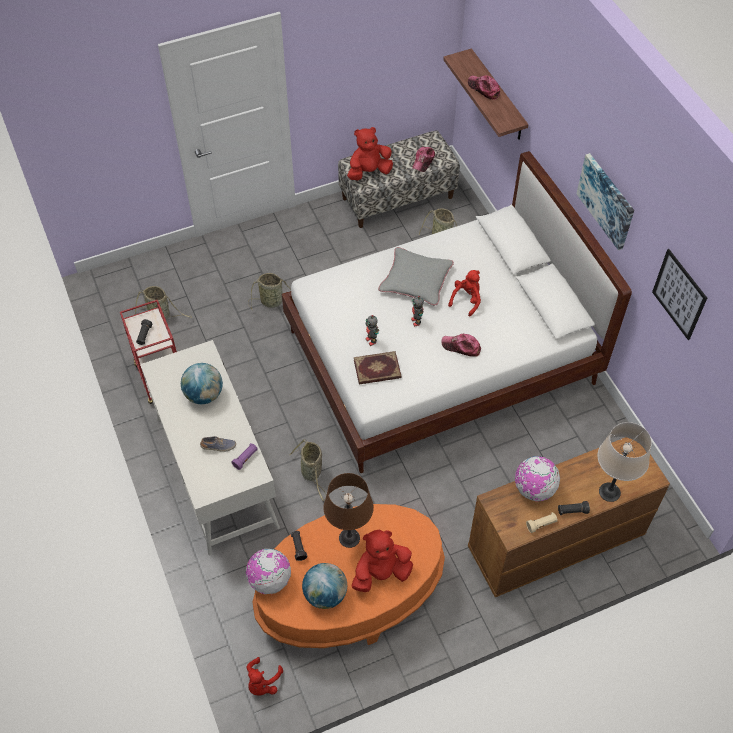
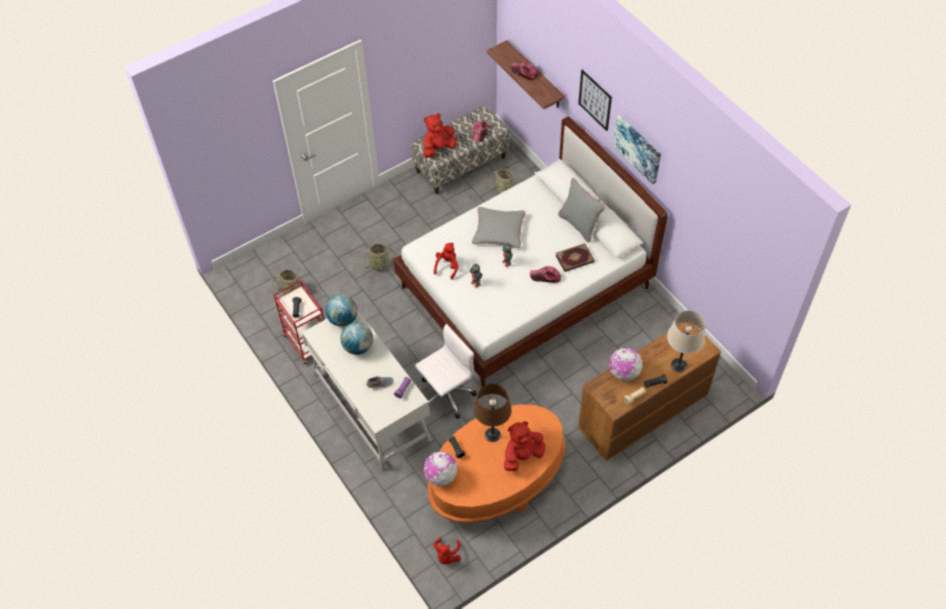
camera: 10 degrees left, 0 degrees up
basket [290,439,326,501] -> white office chair [415,324,477,419]
globe [302,563,347,609] -> globe moved to [325,295,358,327]
book [354,351,401,384] -> book moved to [555,243,595,272]
red plush toy [448,270,481,316] -> red plush toy moved to [434,243,458,279]
picture [652,249,707,340] -> picture moved to [578,70,612,131]
none -> grey pillow [558,178,605,243]

